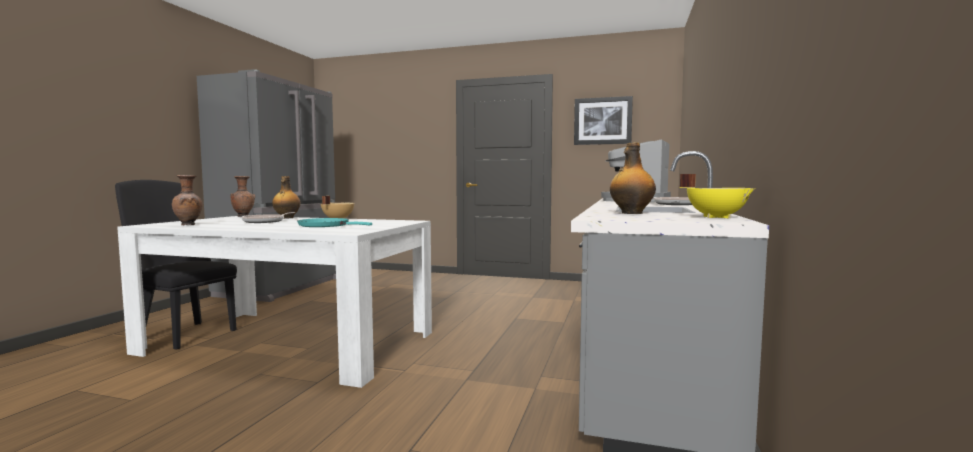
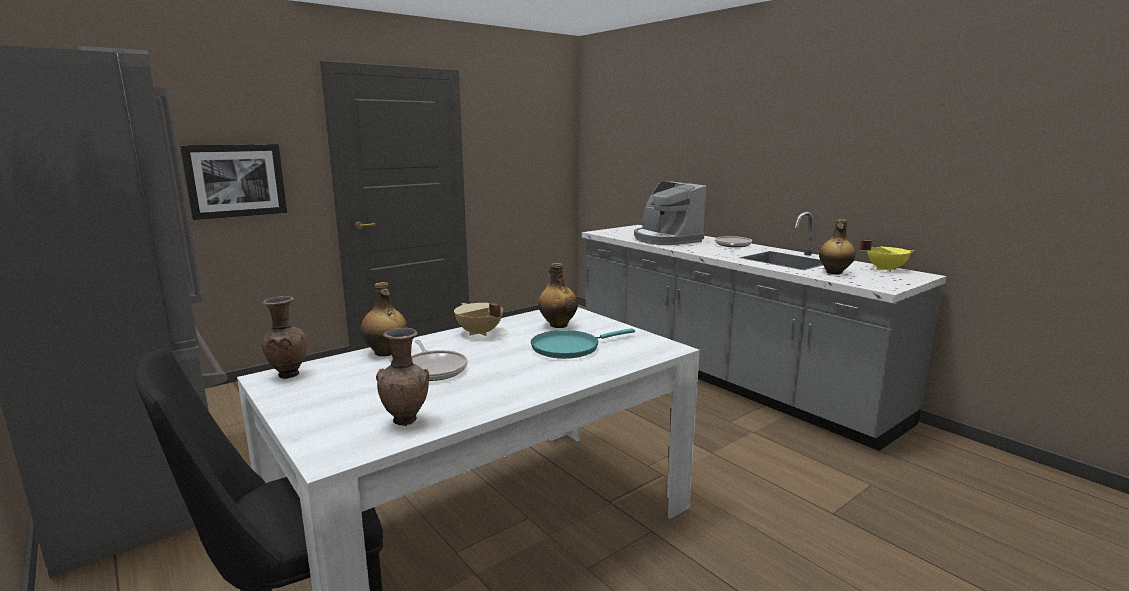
camera: 55 degrees left, 10 degrees up
picture [574,96,633,145] -> picture moved to [180,144,287,220]
none -> bottle [538,263,578,328]

